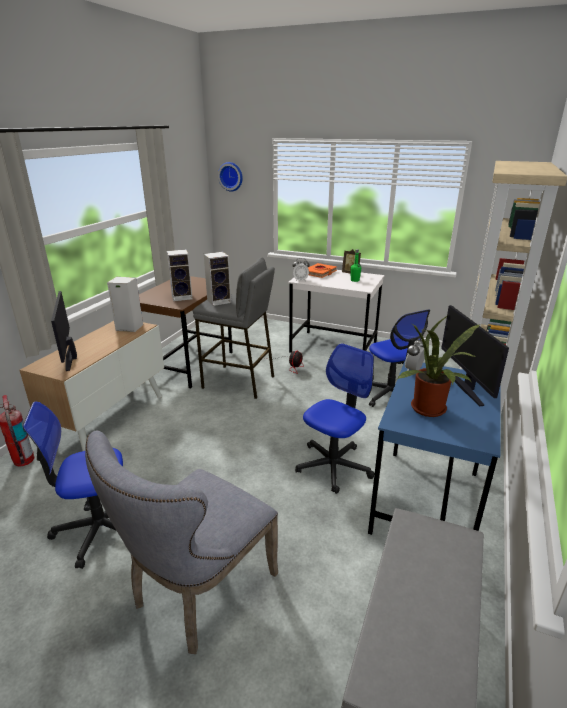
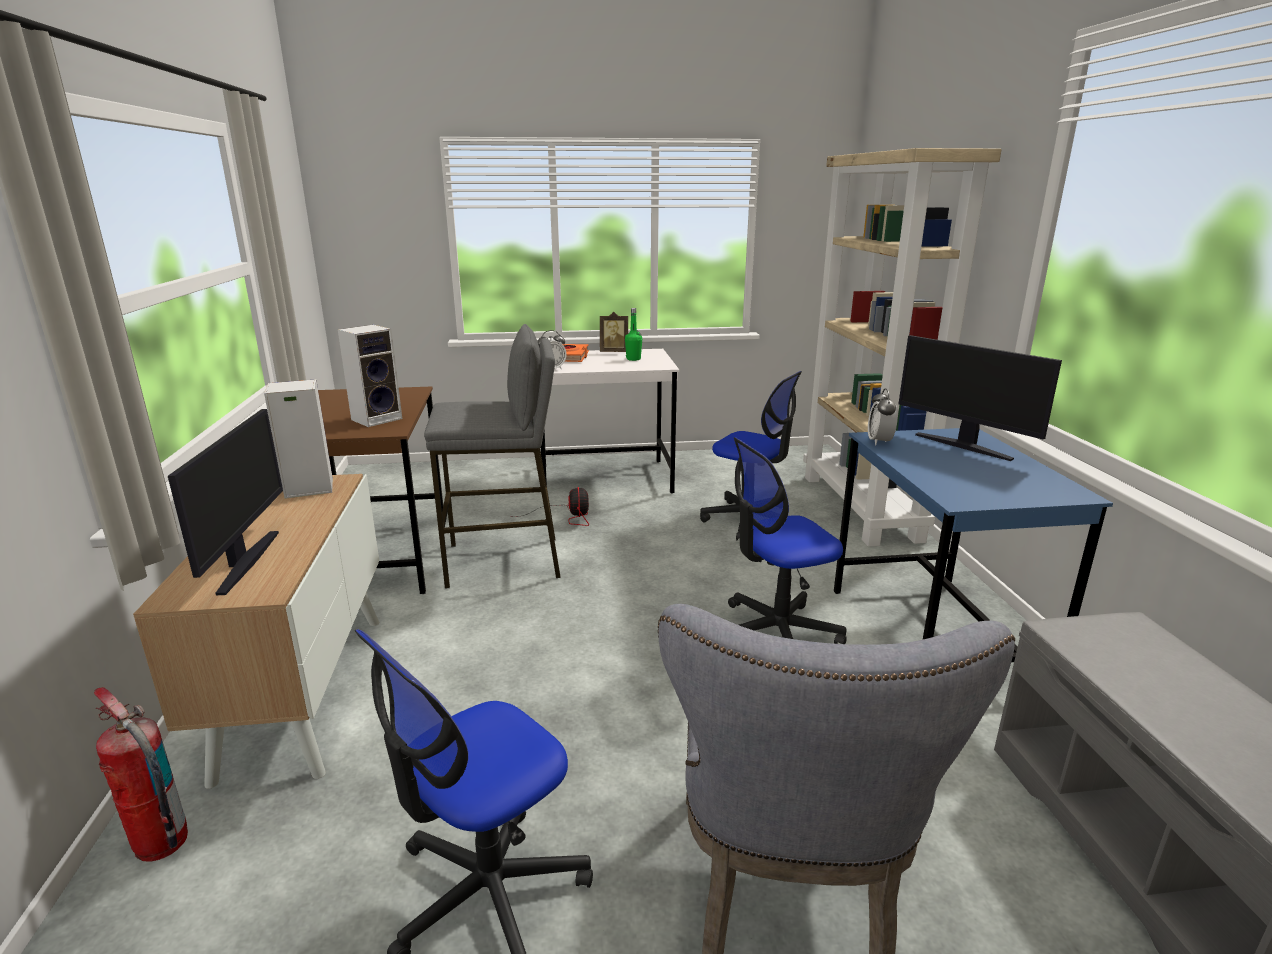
camera: 30 degrees left, 5 degrees down
monitor [51,291,77,371] -> monitor turned 135 degrees counterclockwise [168,409,283,595]
speaker [204,252,231,306] -> none
wall clock [218,162,243,191] -> none
office chair [295,343,375,494] -> office chair turned 120 degrees counterclockwise [728,437,847,644]
potted plant [397,315,480,417] -> none

